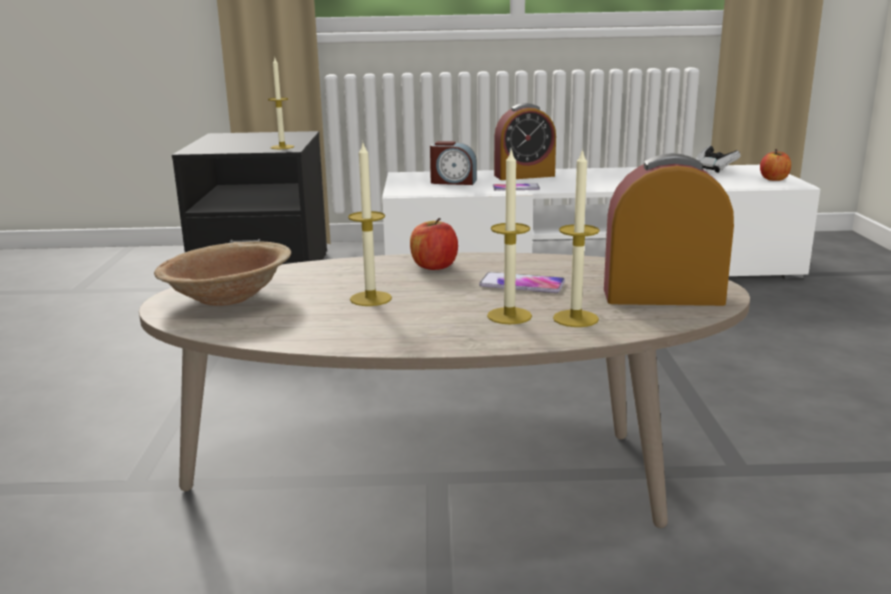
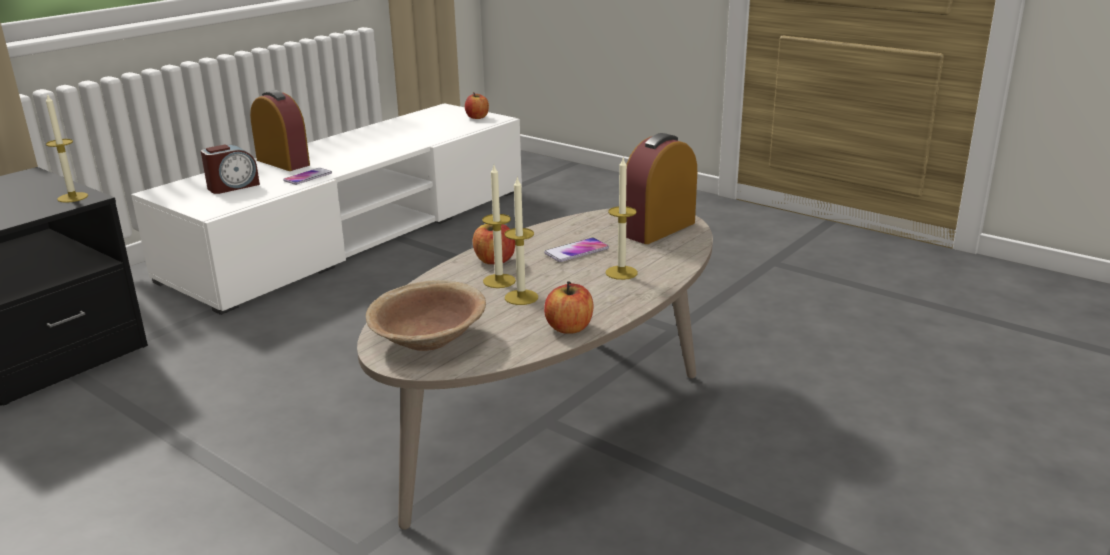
camera: 50 degrees left, 5 degrees up
alarm clock [494,103,556,180] -> alarm clock turned 75 degrees counterclockwise [250,90,310,171]
candle [553,148,600,327] -> candle moved to [482,165,516,288]
game controller [696,146,741,173] -> none
none -> apple [544,281,593,334]

